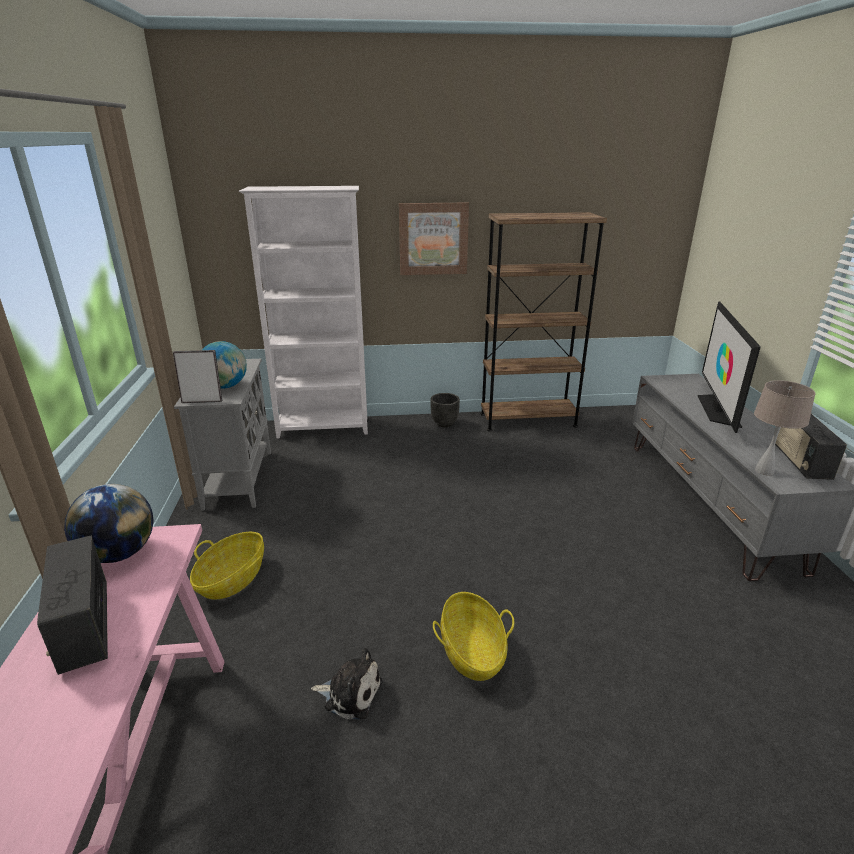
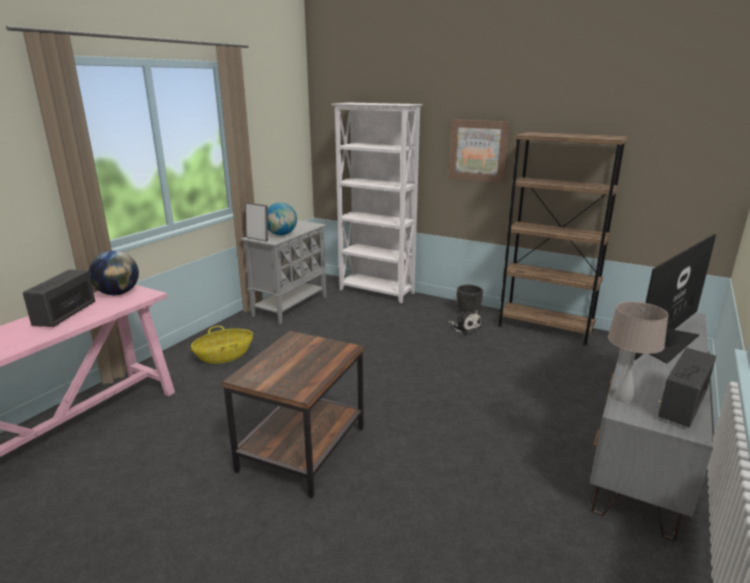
camera: 35 degrees right, 5 degrees down
plush toy [311,648,382,720] -> plush toy moved to [448,308,481,334]
basket [433,592,514,681] -> brown side table [222,331,364,498]

